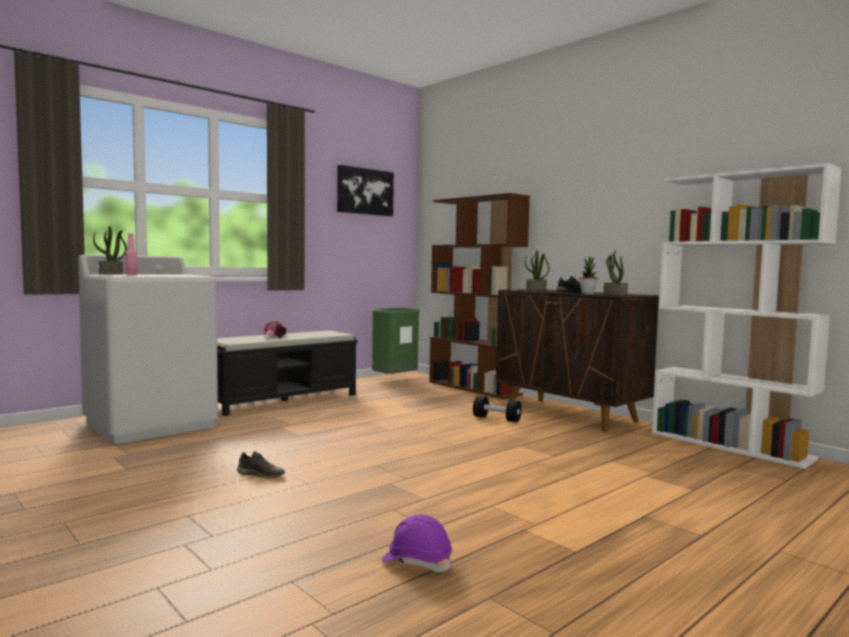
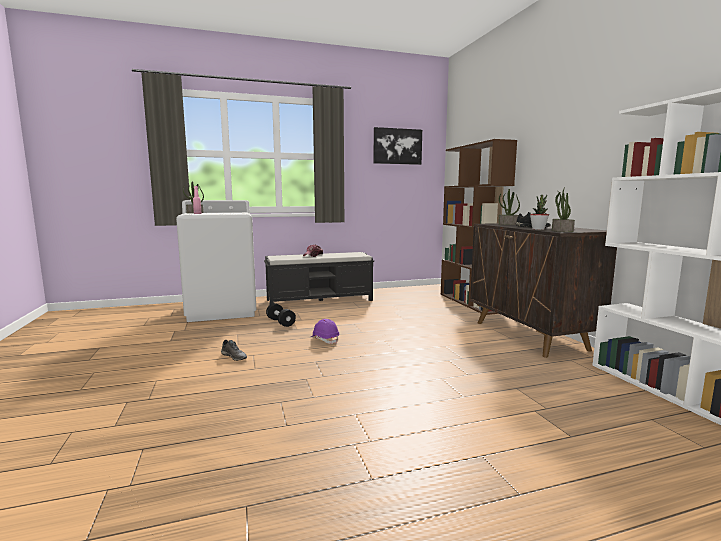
camera: 25 degrees right, 5 degrees up
green trash can [372,308,420,374] -> none
purple hard hat [382,514,452,572] -> purple hard hat moved to [311,319,339,344]
black dumbbell [473,396,522,422] -> black dumbbell moved to [266,303,296,327]

